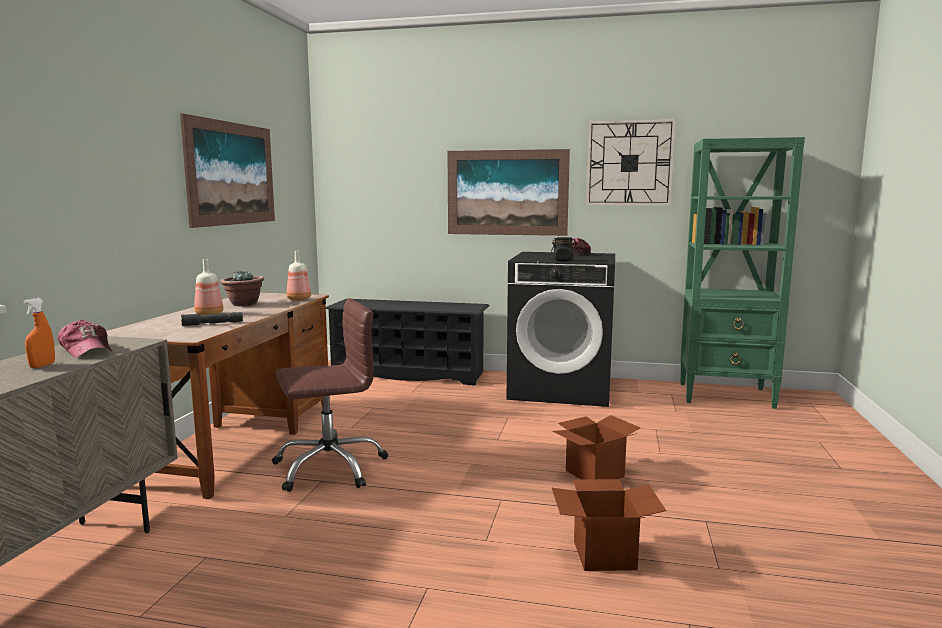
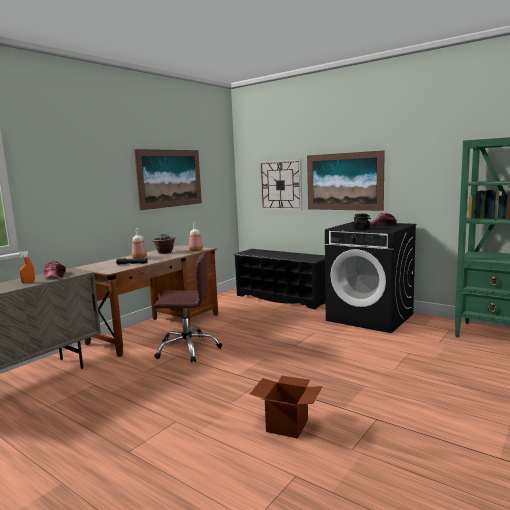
camera: 25 degrees right, 0 degrees up
cardboard box [552,415,641,480] -> none
wall clock [586,119,676,206] -> wall clock moved to [259,159,302,210]

